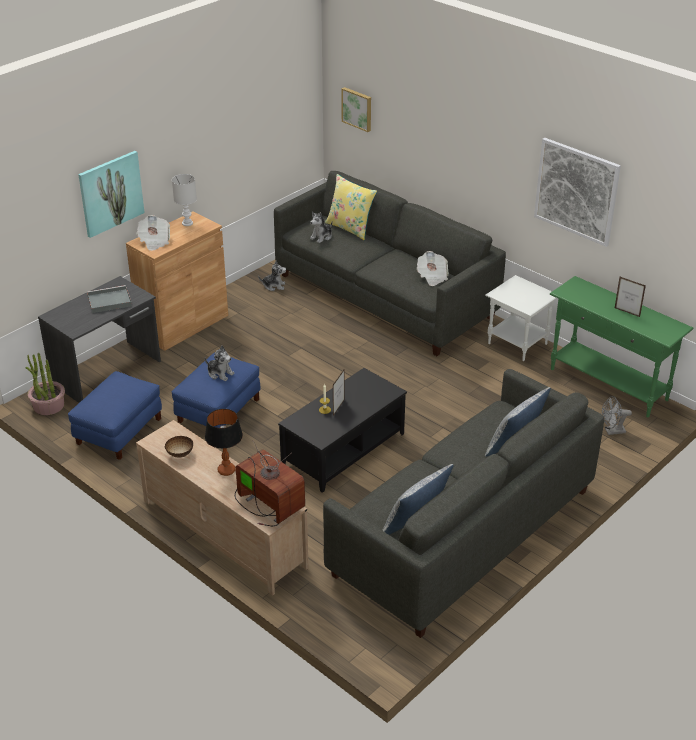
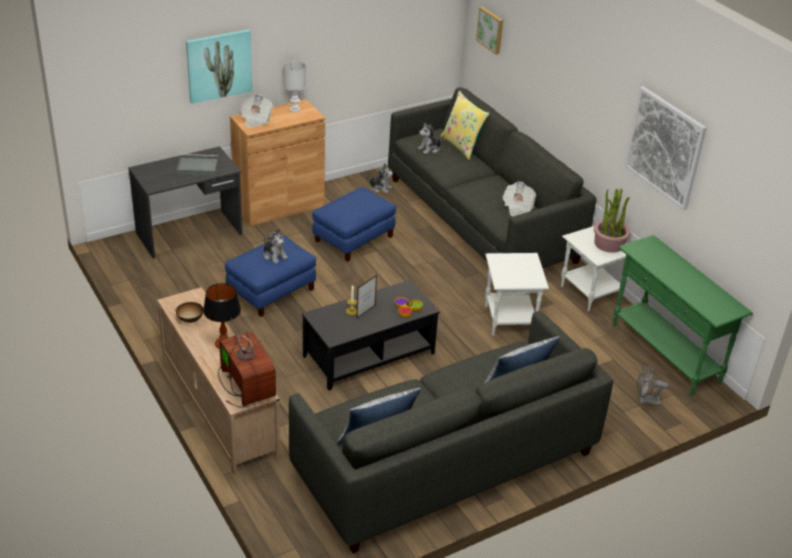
camera: 15 degrees right, 0 degrees up
potted plant [25,353,65,415] -> potted plant moved to [594,188,630,253]
blue ottoman [68,371,162,460] -> blue ottoman moved to [312,187,396,261]
picture frame [615,277,646,317] -> none
none -> bowl [395,297,423,318]
none -> white side table [485,253,549,336]

